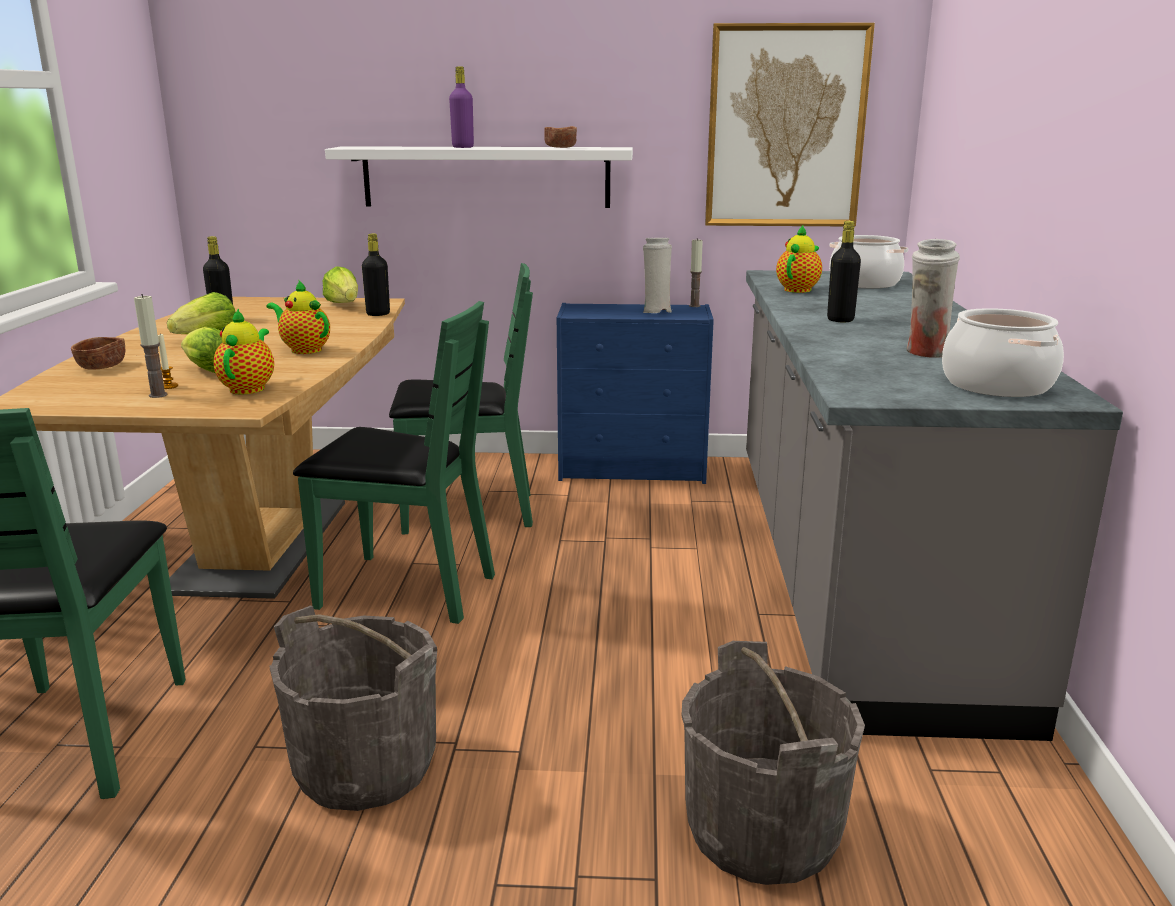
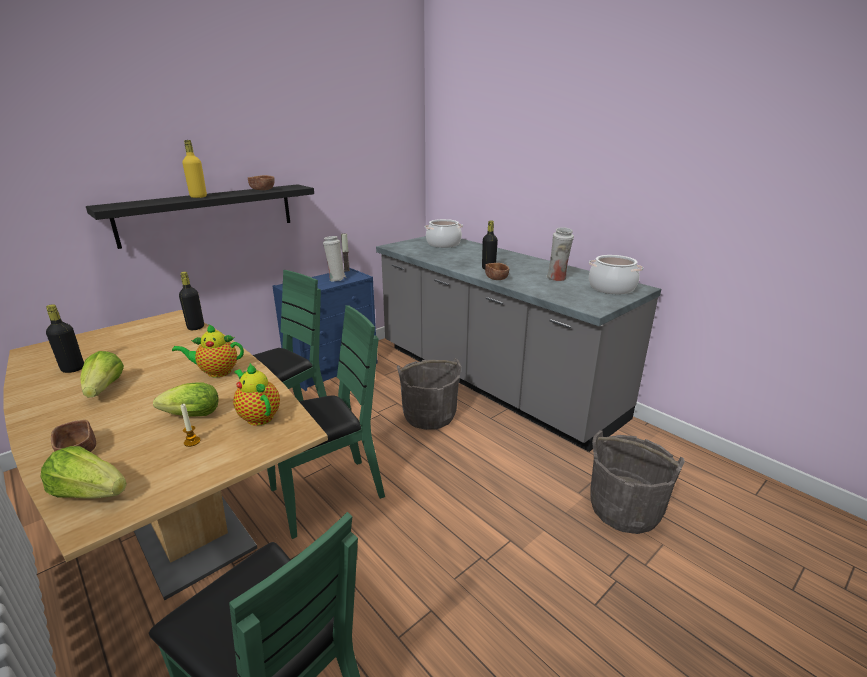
camera: 45 degrees left, 5 degrees up
candle [134,294,167,398] -> none
grey bucket [269,606,437,811] -> grey bucket moved to [397,358,461,430]
lettuce [323,266,358,303] -> lettuce moved to [41,446,127,499]
white shelf [325,146,633,208] -> black shelf [86,184,314,249]
purple bottle [449,66,474,148] -> yellow bottle [182,140,207,198]
picture [705,23,875,227] -> none
teapot [776,225,822,293] -> none
none -> brown bowl [485,263,509,280]

